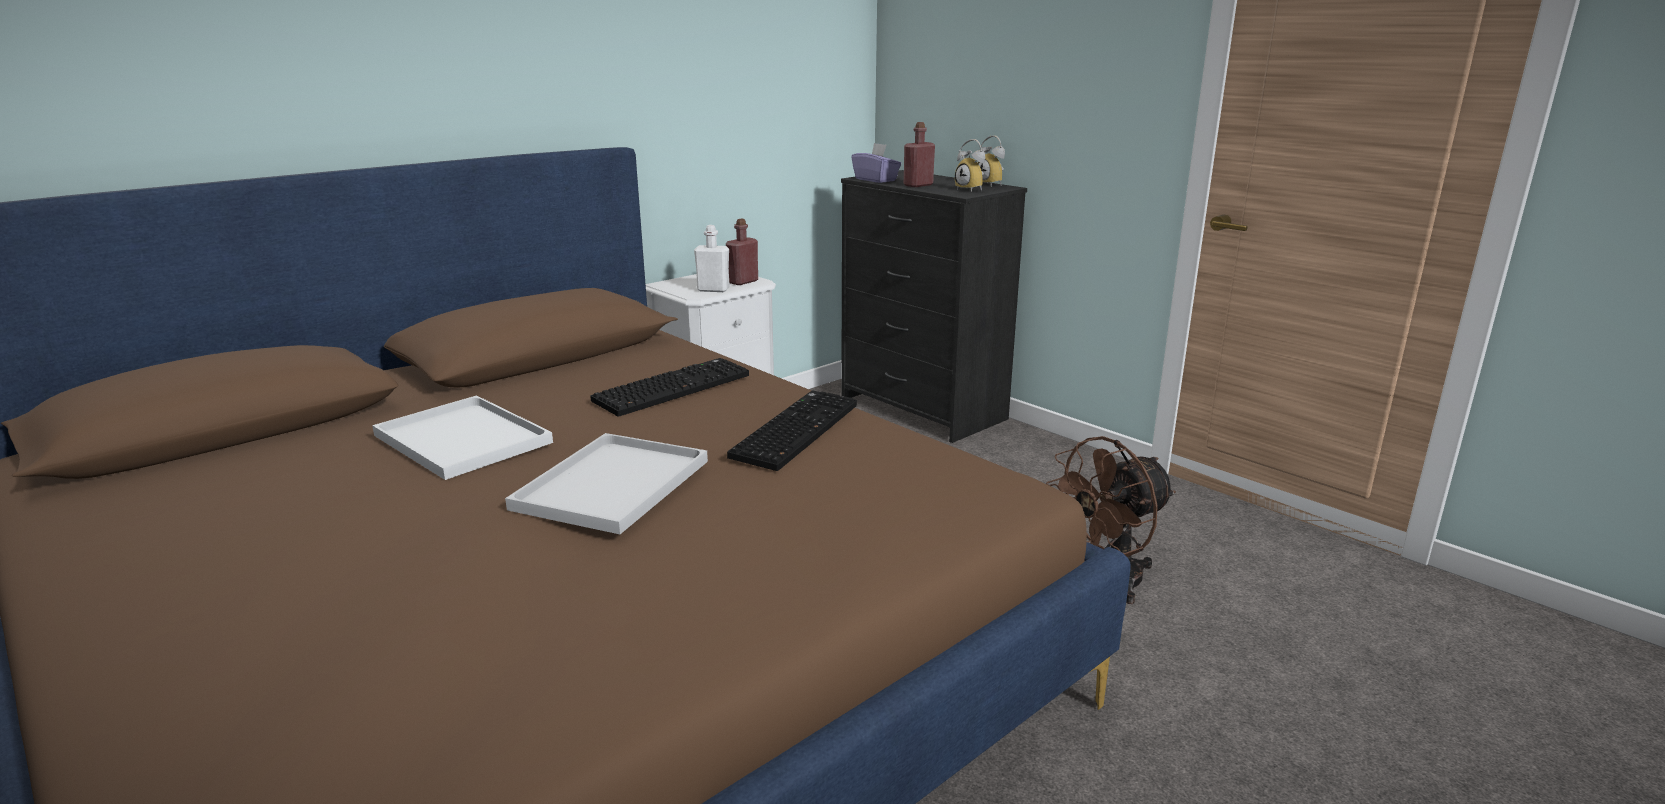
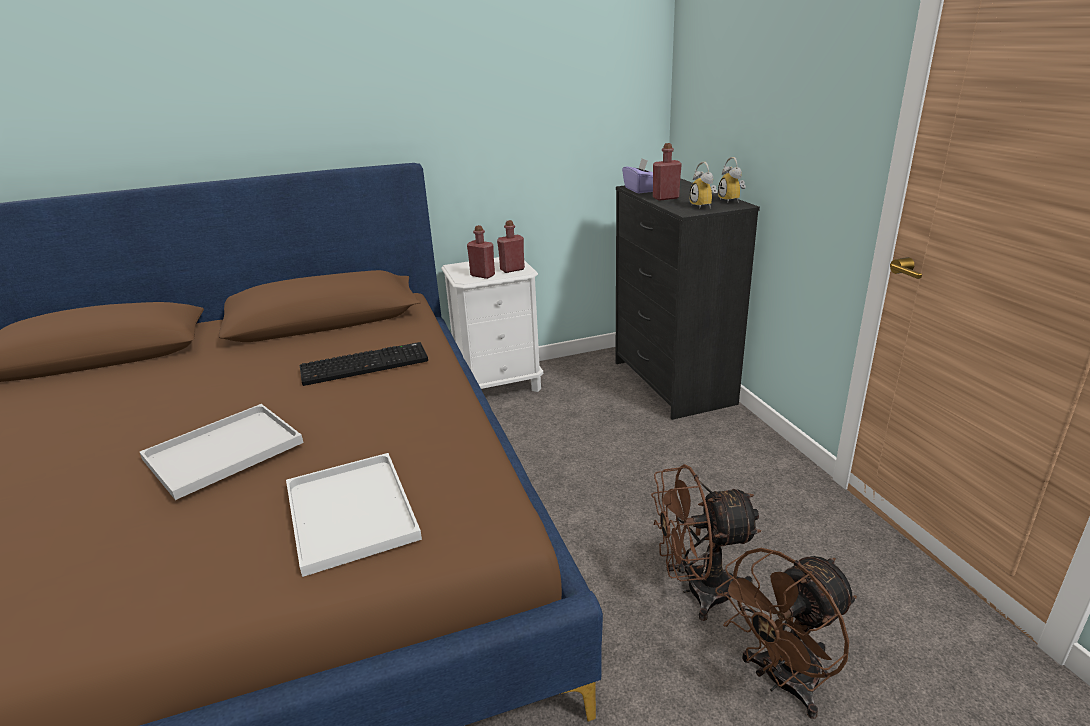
camera: 25 degrees right, 5 degrees up
white tray [372,395,553,480] -> white tray moved to [286,453,422,577]
white bottle [694,225,730,292] -> red bottle [467,225,495,279]
keyboard [727,390,857,471] -> none
none -> brown fan [715,548,857,719]

